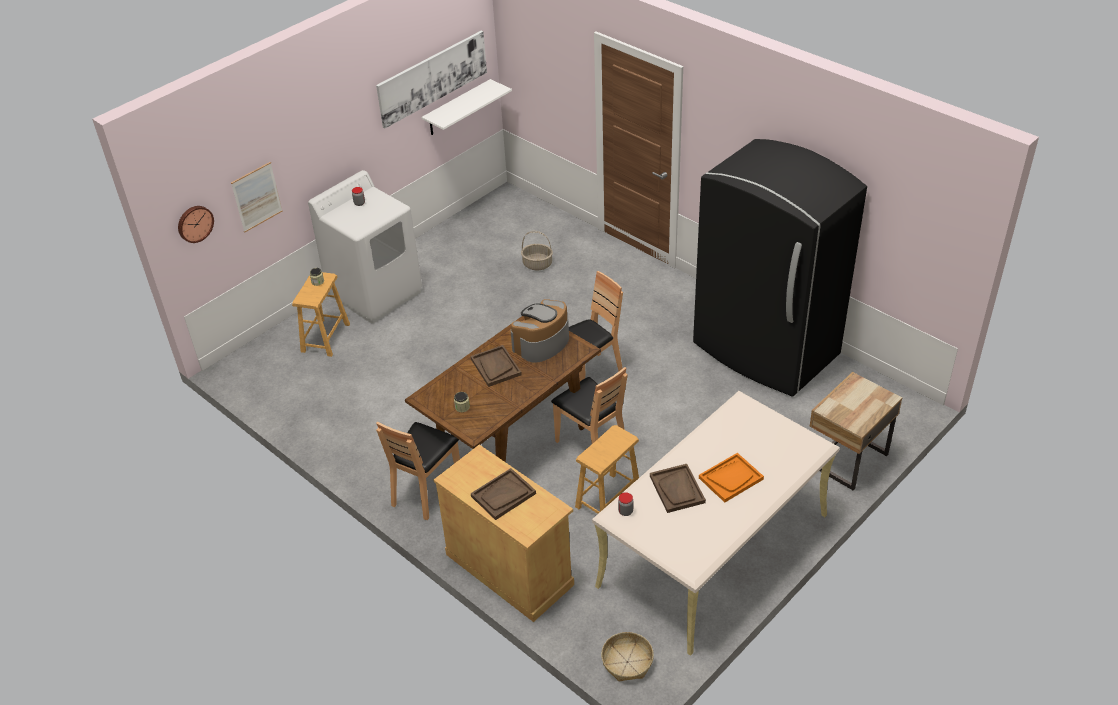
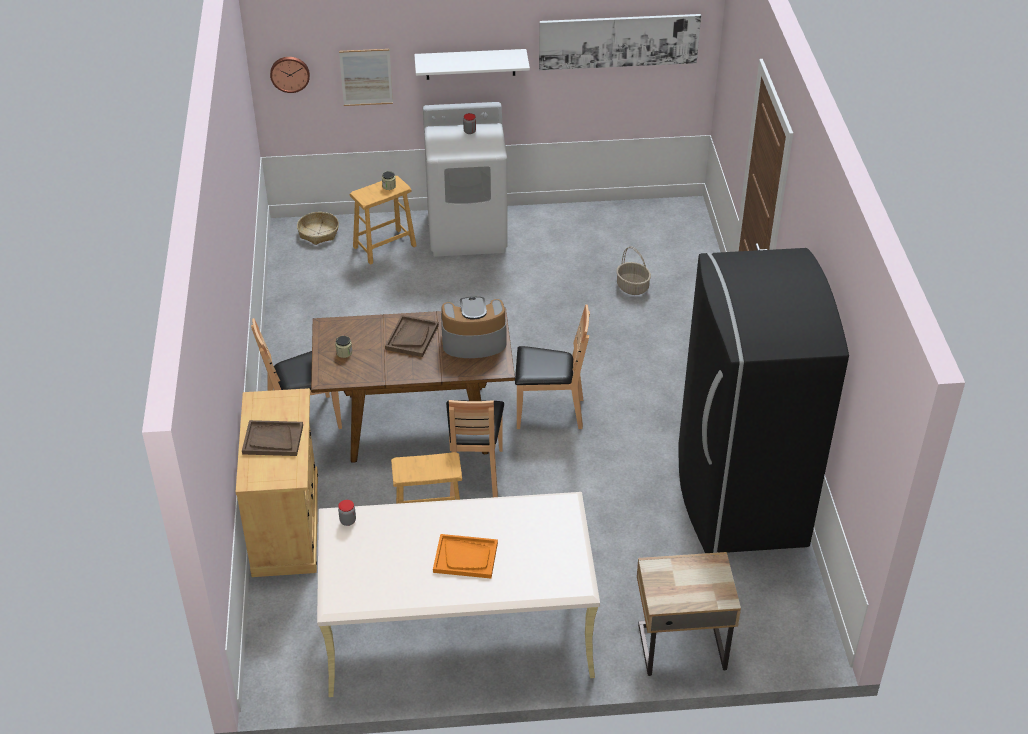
camera: 40 degrees right, 0 degrees up
white shelf [422,79,512,135] -> white shelf moved to [414,49,530,80]
basket [601,632,654,682] -> basket moved to [297,212,339,245]
brown tray [650,464,706,513] -> none

